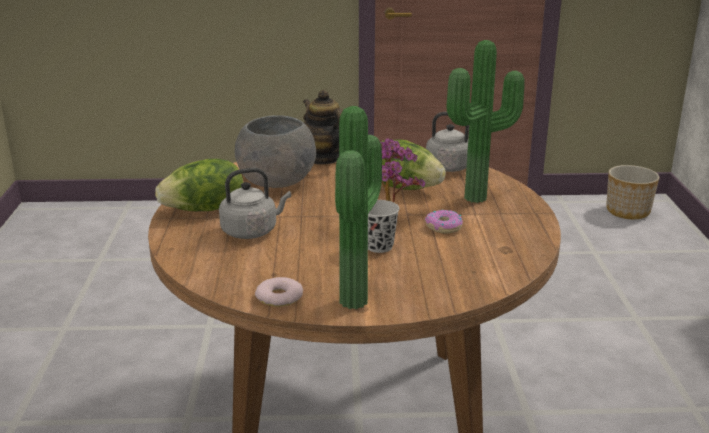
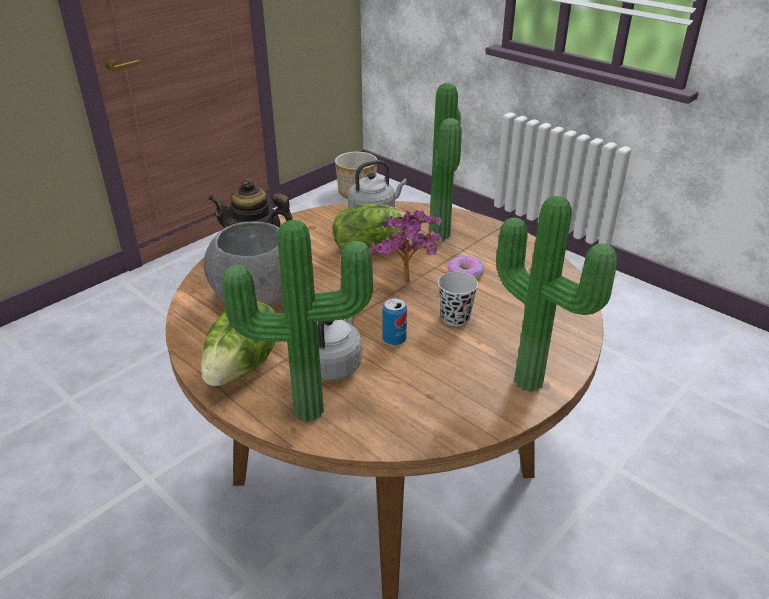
camera: 45 degrees left, 10 degrees up
donut [255,277,303,307] -> none
none -> potted plant [222,220,373,422]
none -> can [383,298,407,345]

